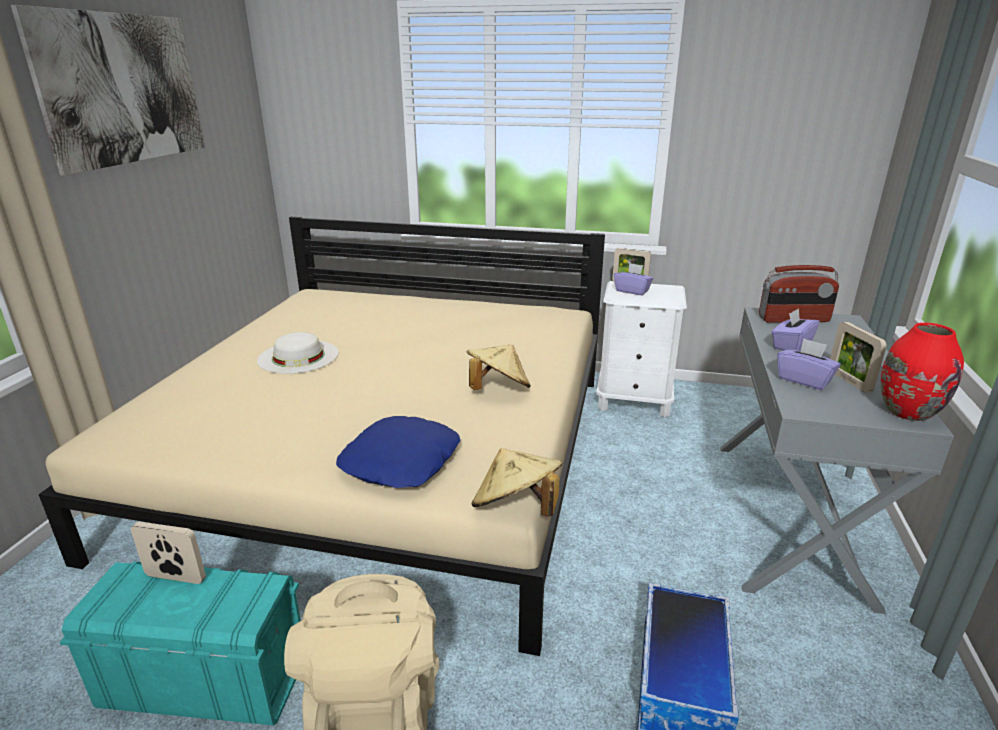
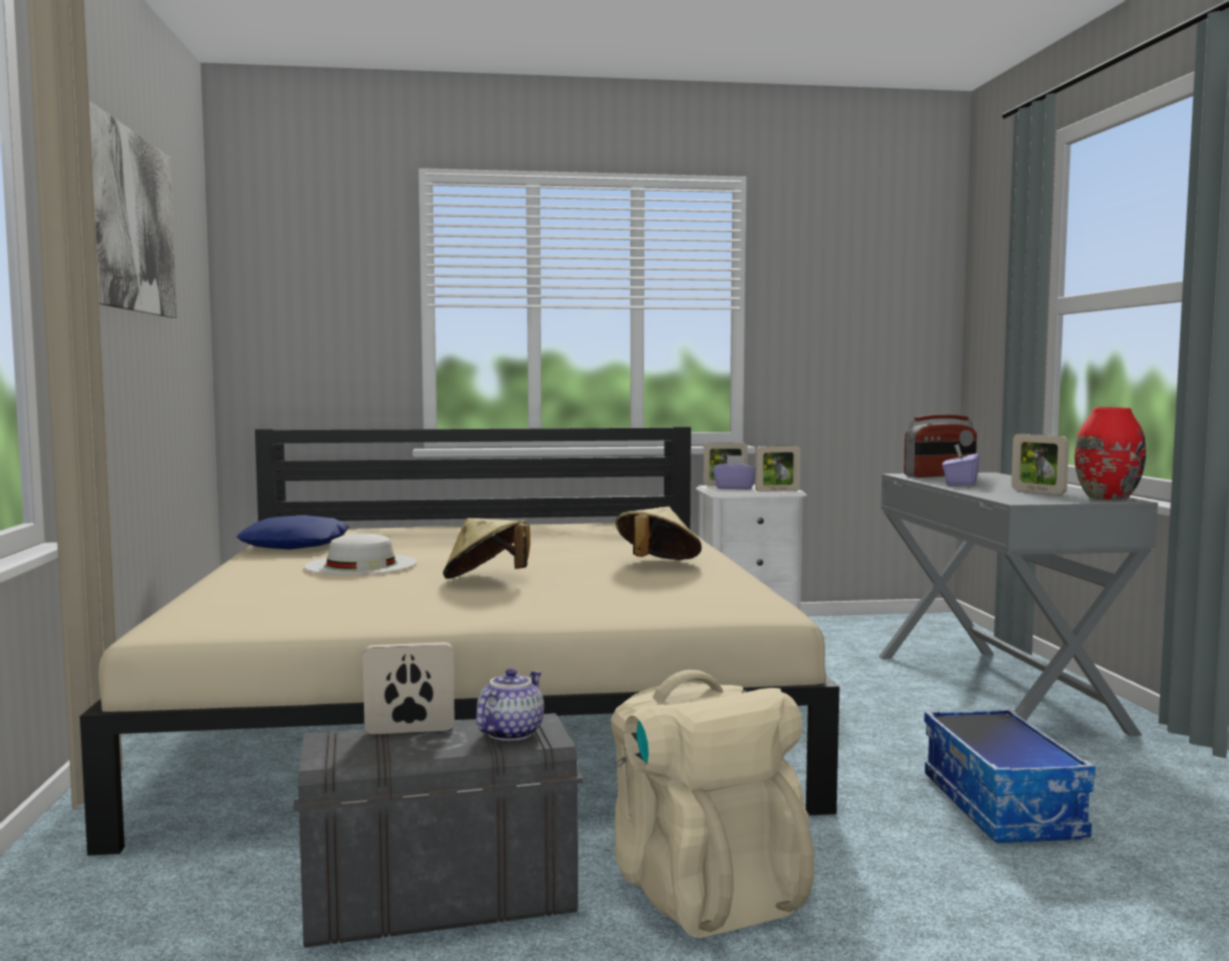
camera: 20 degrees left, 20 degrees down
turquoise storage box [60,561,301,725] -> grey storage box [293,713,583,948]
blue pillow [336,416,461,488] -> blue pillow moved to [237,515,350,550]
beige hat [472,448,562,517] -> beige hat moved to [443,518,530,579]
purple tissue box [777,338,841,390] -> none
none -> teapot [476,668,544,741]
none -> picture frame [755,446,800,492]

